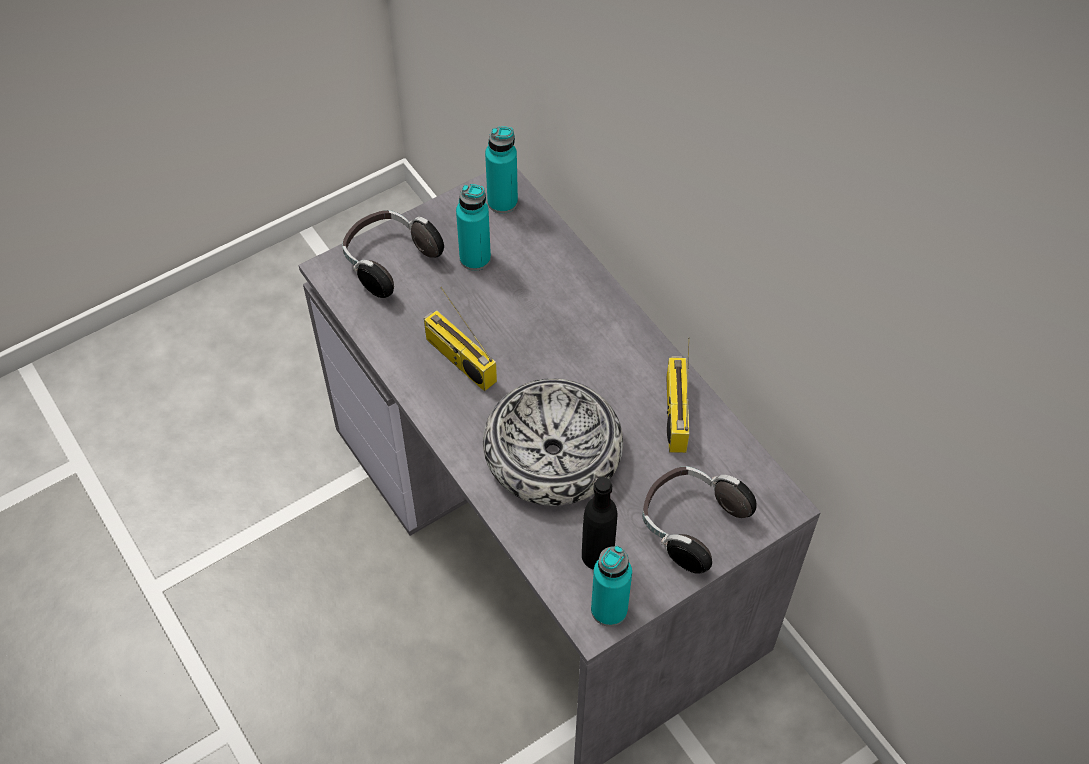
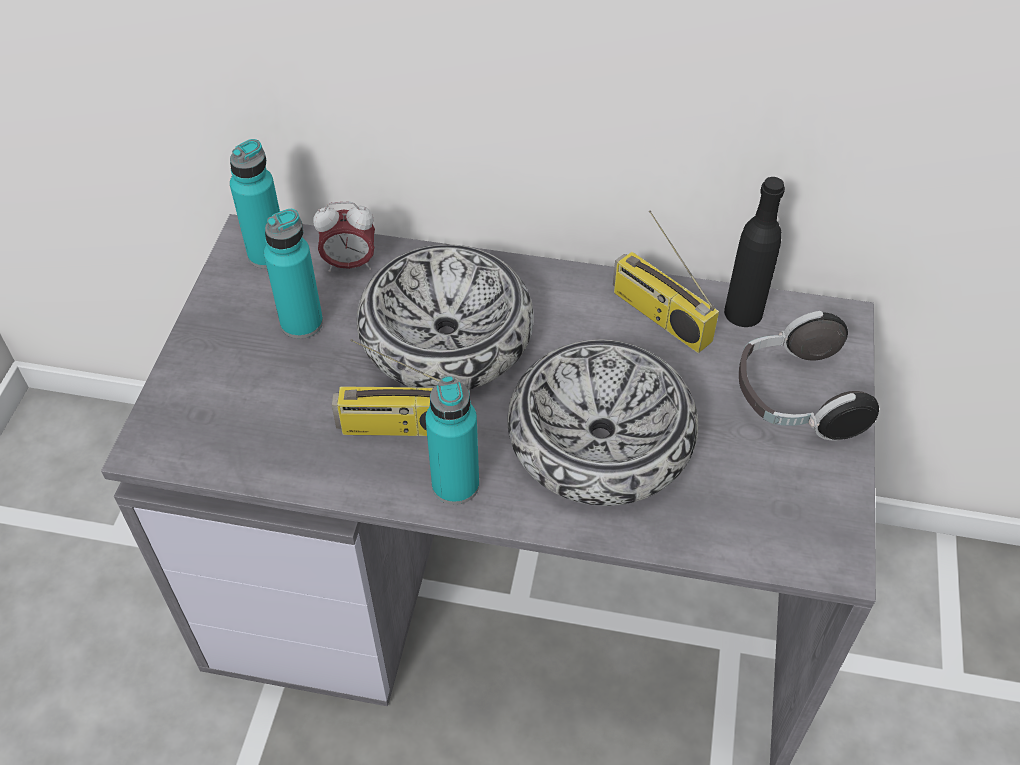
camera: 45 degrees left, 5 degrees down
headphones [342,210,444,298] -> none
black bottle [582,477,617,570] -> black bottle moved to [724,177,785,327]
turquoise bottle [591,545,632,627] -> turquoise bottle moved to [426,376,479,505]
none -> alarm clock [313,201,375,272]
none -> bowl [357,244,534,390]

